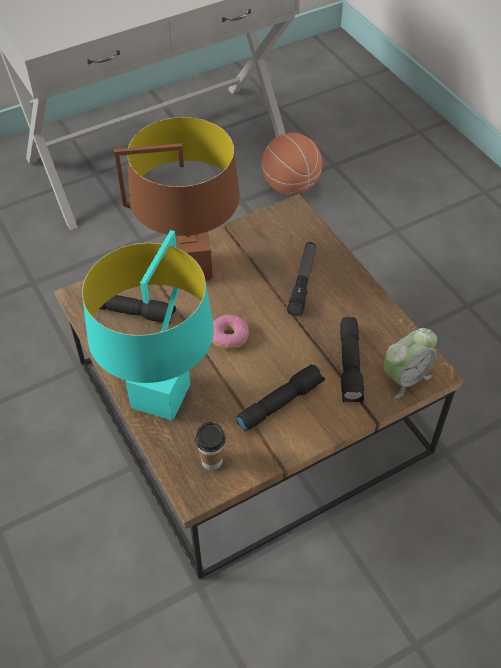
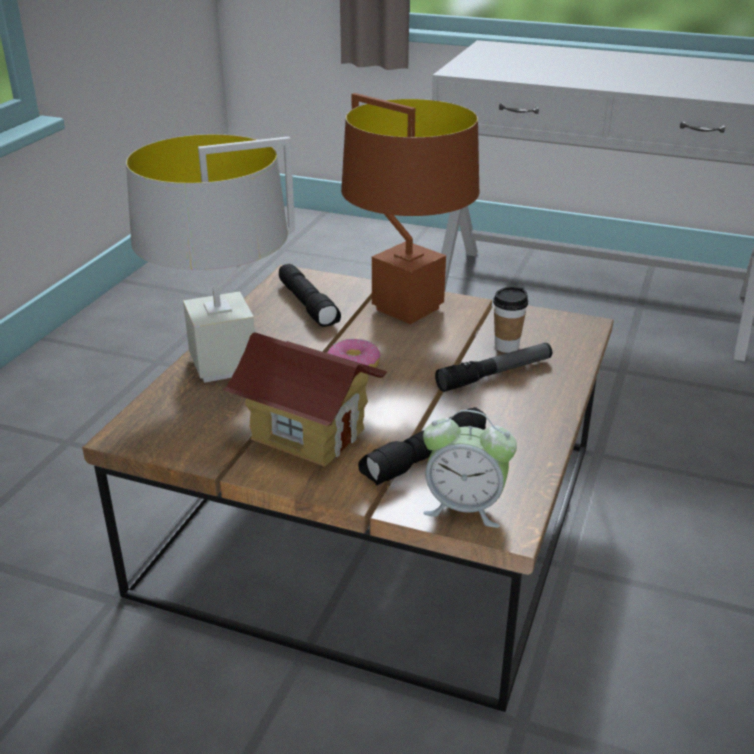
camera: 50 degrees right, 20 degrees down
turquoise table lamp [82,230,214,421] -> grey table lamp [126,134,295,383]
cup [195,422,226,470] -> cup moved to [493,286,528,353]
black flashlight [237,365,325,432] -> toy house [222,332,387,467]
basketball [262,133,322,195] -> none

